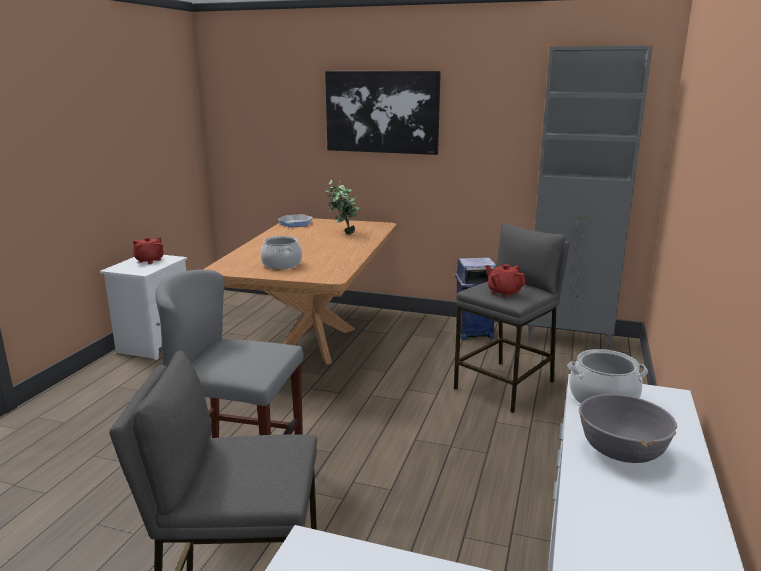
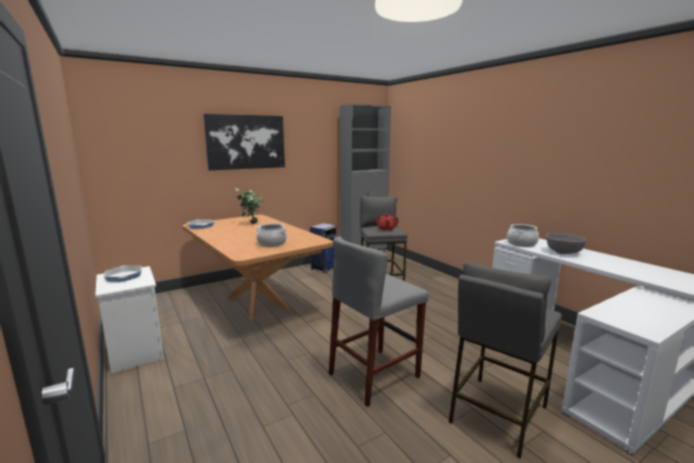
camera: 50 degrees left, 5 degrees down
red teapot [133,237,164,264] -> frying pan [103,265,142,282]

